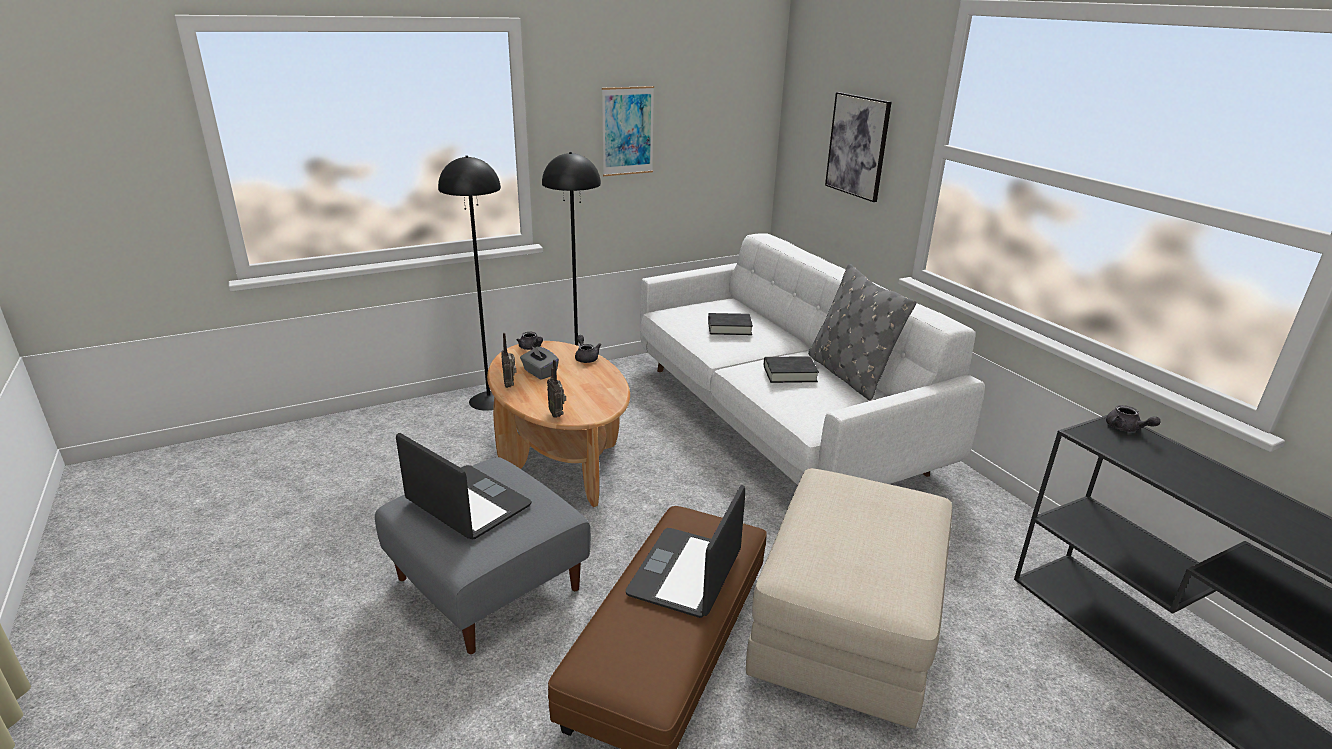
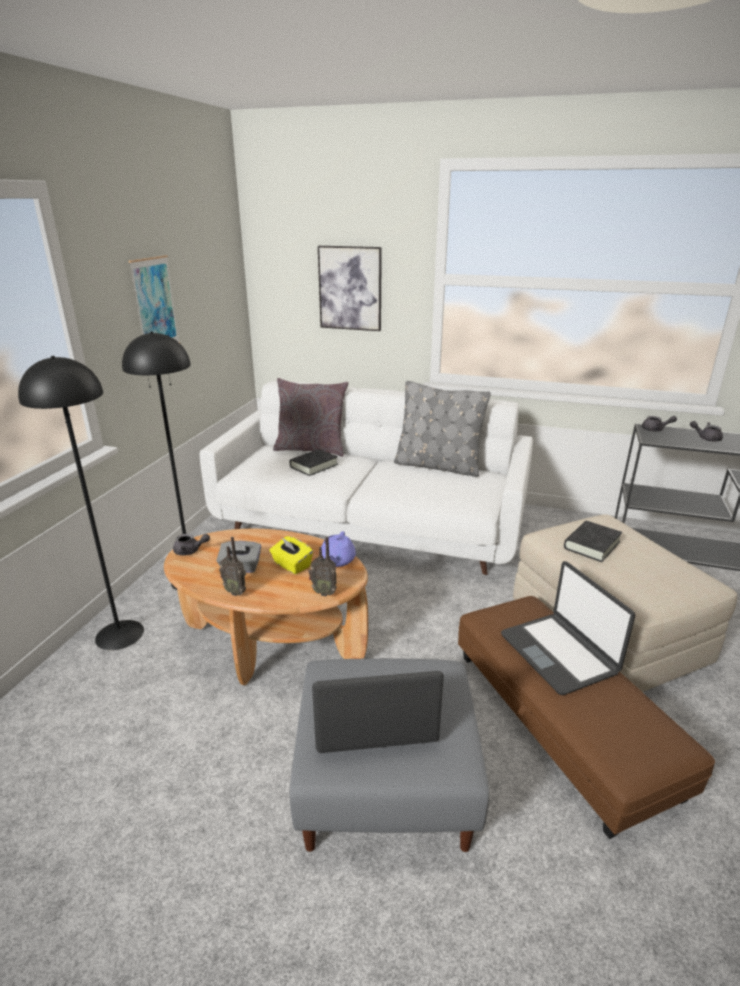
camera: 45 degrees left, 0 degrees up
grey teapot [575,335,601,363] -> grey teapot moved to [690,421,723,441]
black book [764,356,819,383] -> black book moved to [564,521,622,562]
none -> yellow tissue box [270,536,313,574]
none -> grey pillow [273,378,349,457]
none -> purple teapot [321,531,356,567]

